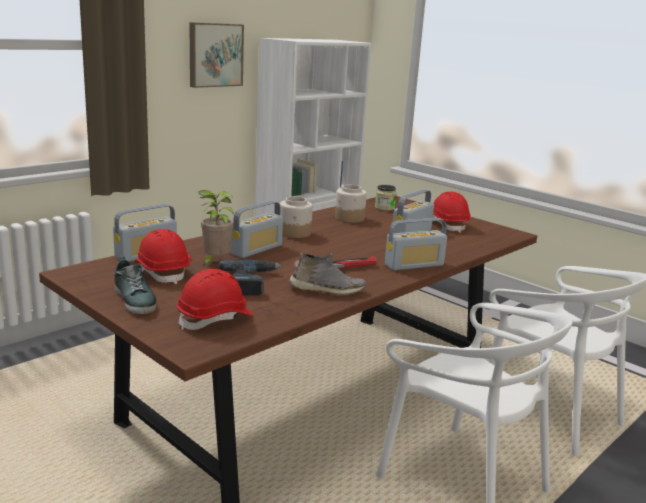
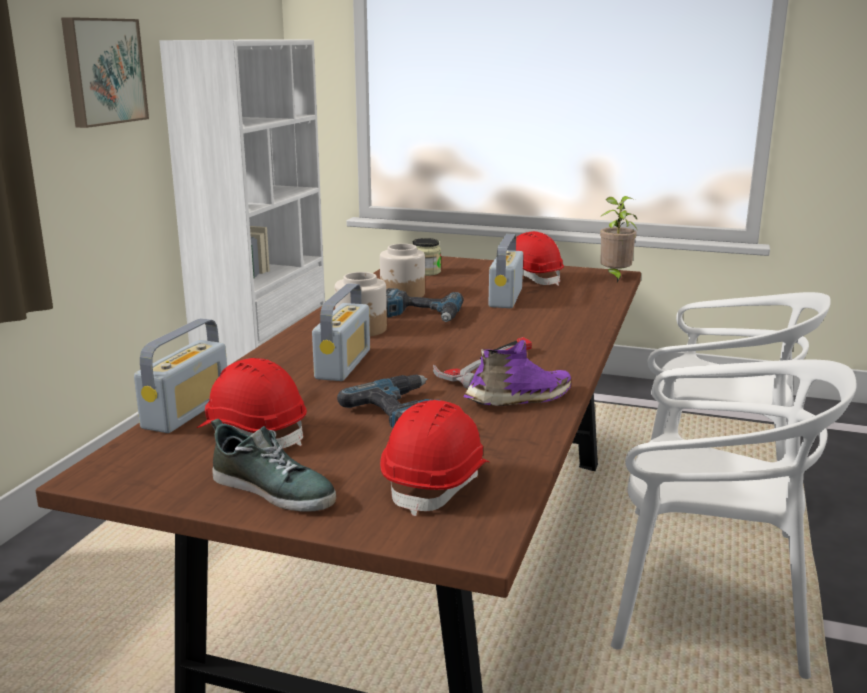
camera: 25 degrees left, 0 degrees up
potted plant [198,190,234,267] -> potted plant moved to [600,196,637,282]
grey shoe [288,253,366,295] -> purple shoe [464,340,571,406]
radio [385,218,447,270] -> none
none -> power drill [386,288,463,322]

